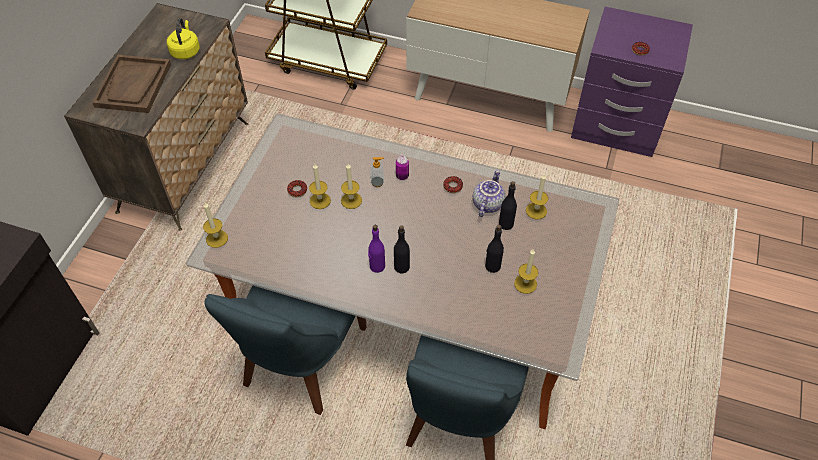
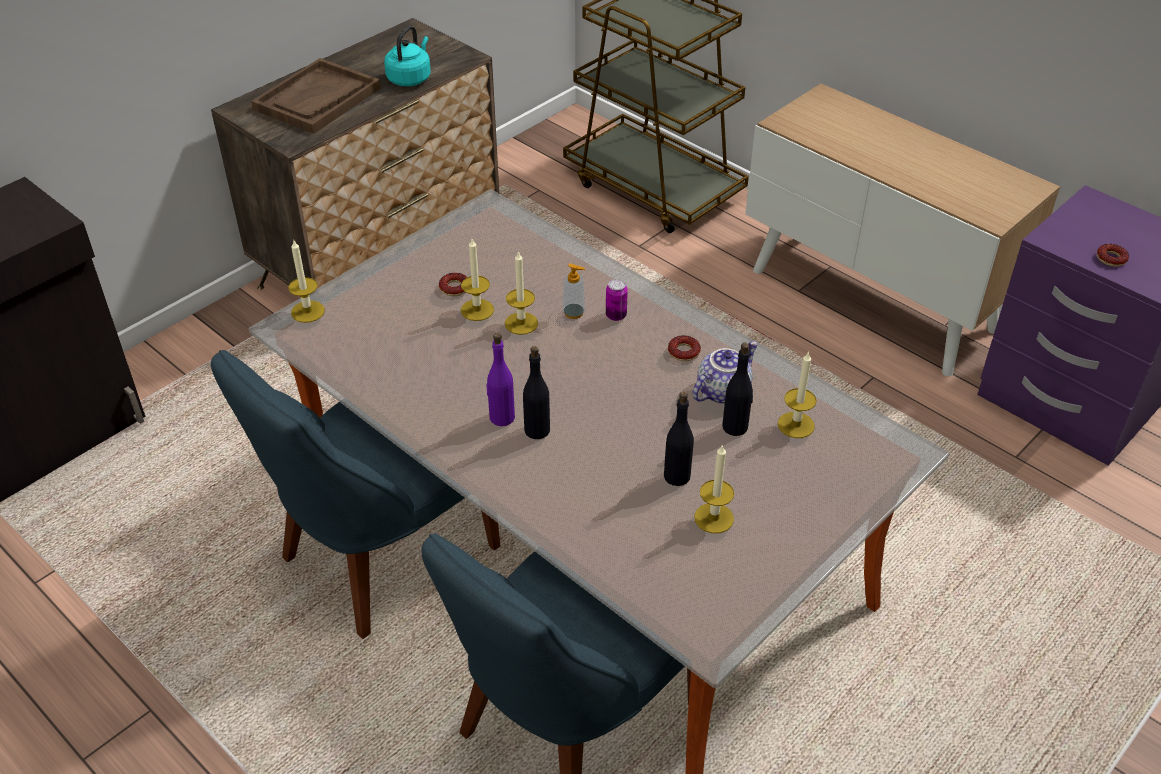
camera: 25 degrees right, 10 degrees down
yellow kettle [167,18,200,59] -> turquoise kettle [384,25,431,86]

